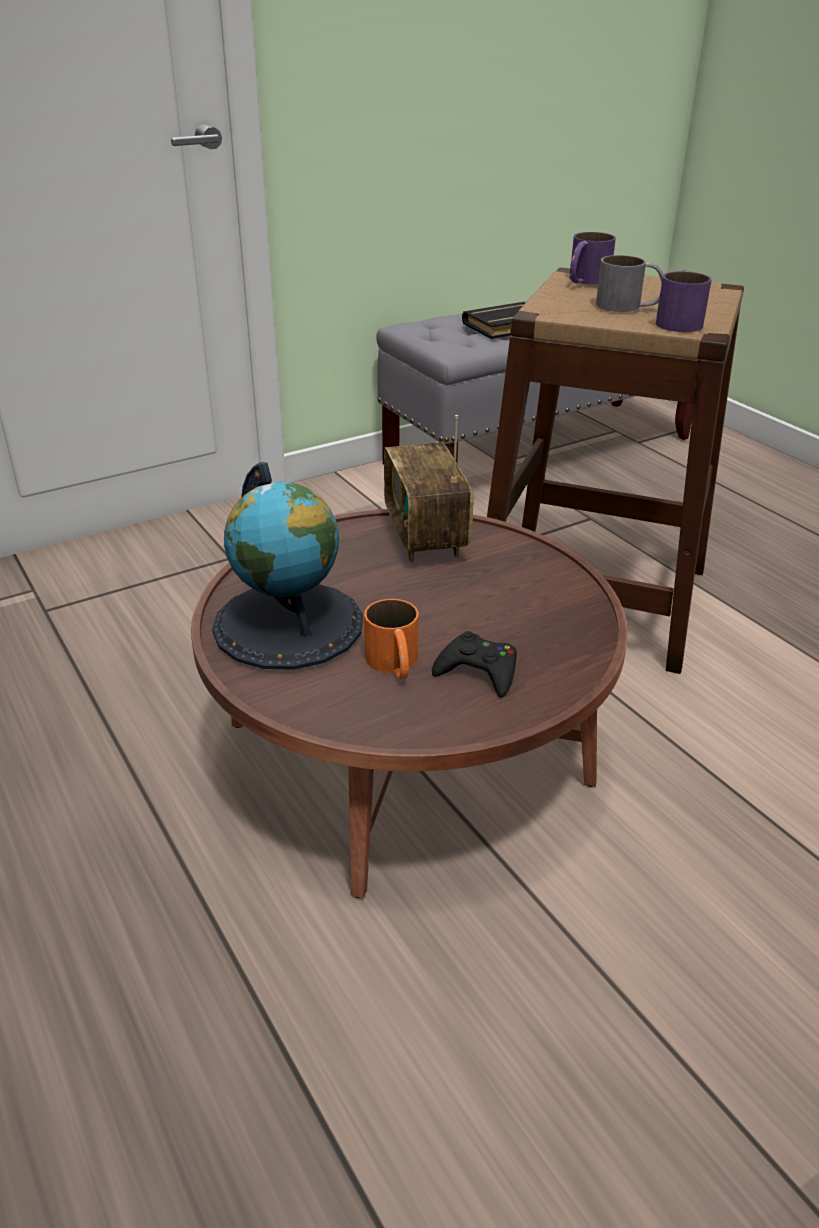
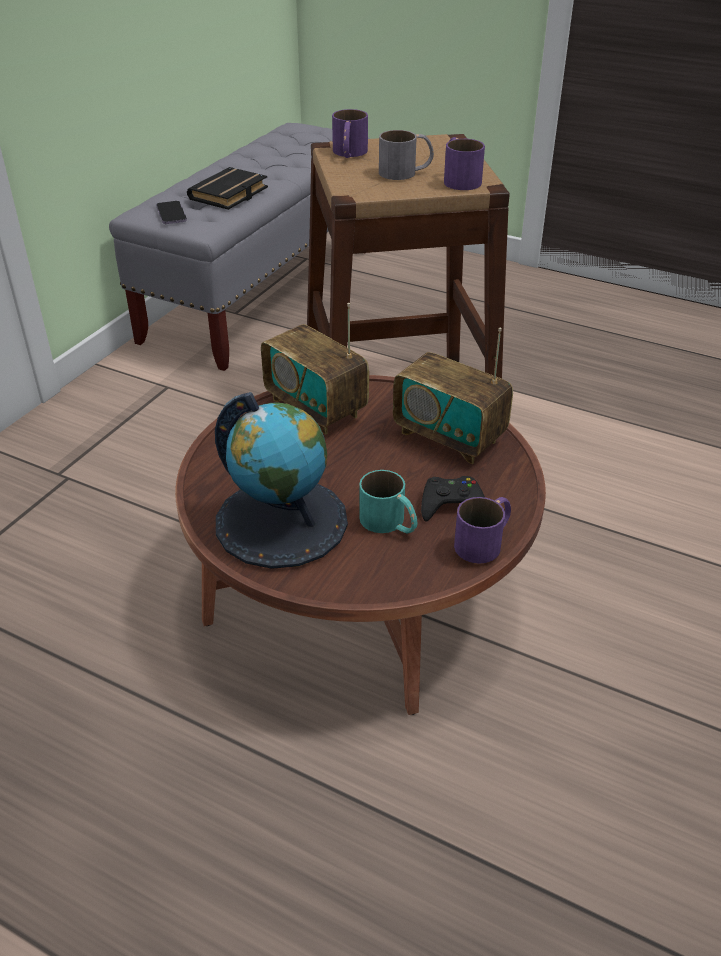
camera: 30 degrees left, 5 degrees up
orange mug [364,599,419,680] -> turquoise mug [359,470,417,533]
none -> phone [156,201,187,224]
none -> radio [393,328,513,464]
none -> purple mug [454,497,511,564]

